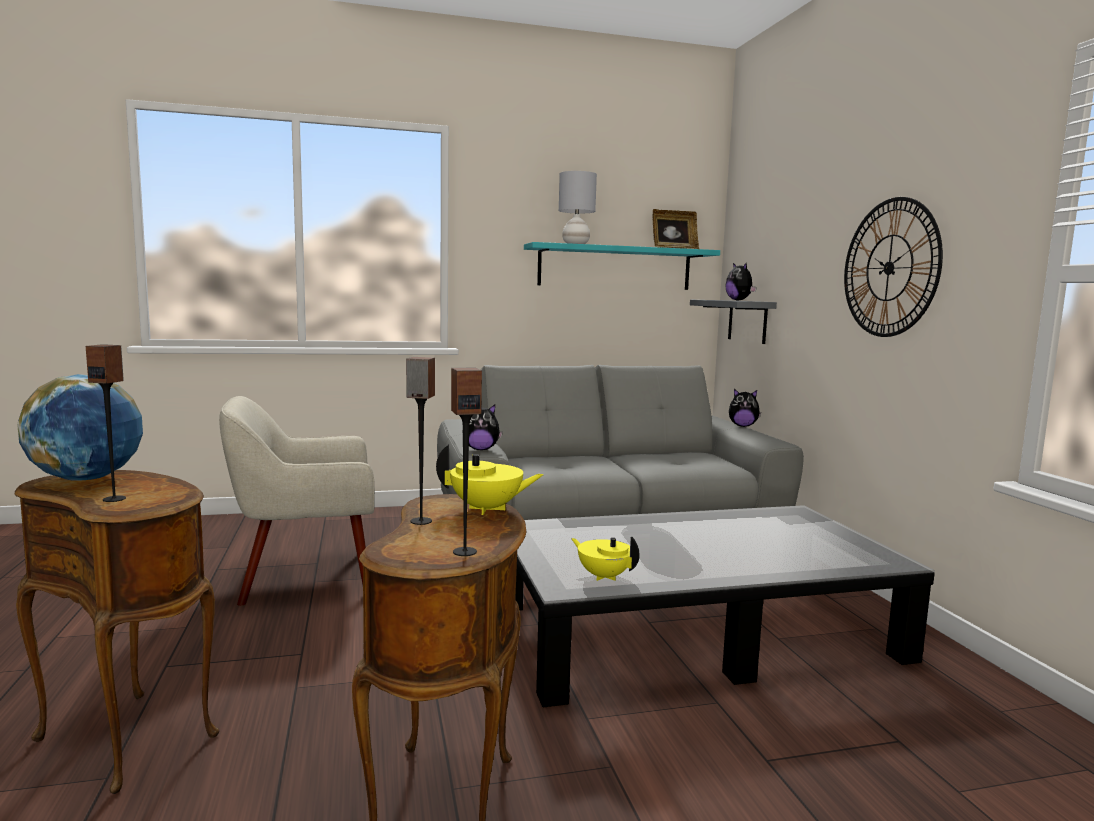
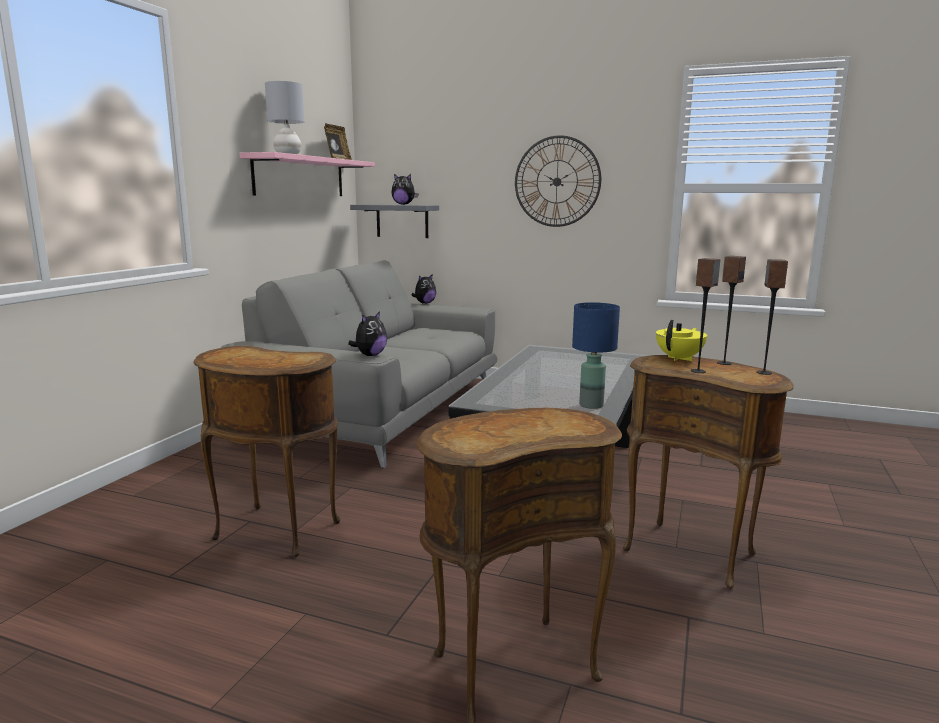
camera: 55 degrees left, 5 degrees up
globe [17,374,143,481] -> none
speaker [86,344,126,502] -> speaker moved to [717,256,746,365]
beige armchair [219,396,375,606] -> brown side table [193,346,340,557]
turquoise shelf [524,242,720,290] -> pink shelf [240,152,375,196]
yellow teapot [571,537,640,581] -> blue table lamp [572,302,620,409]

